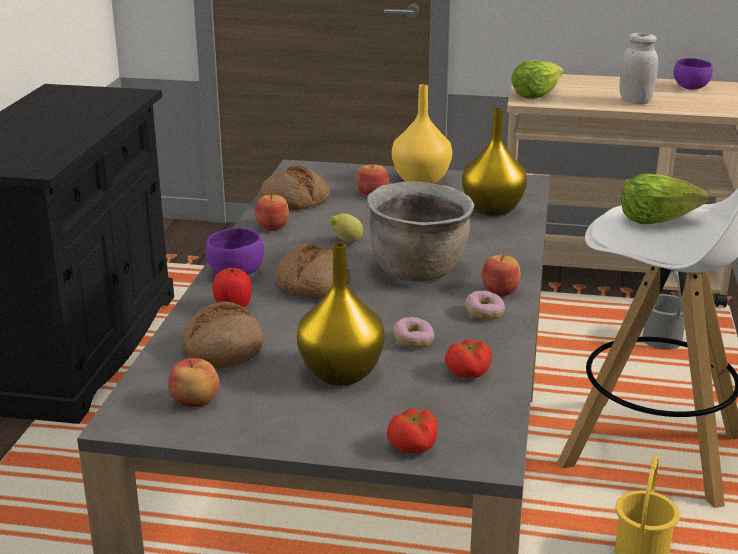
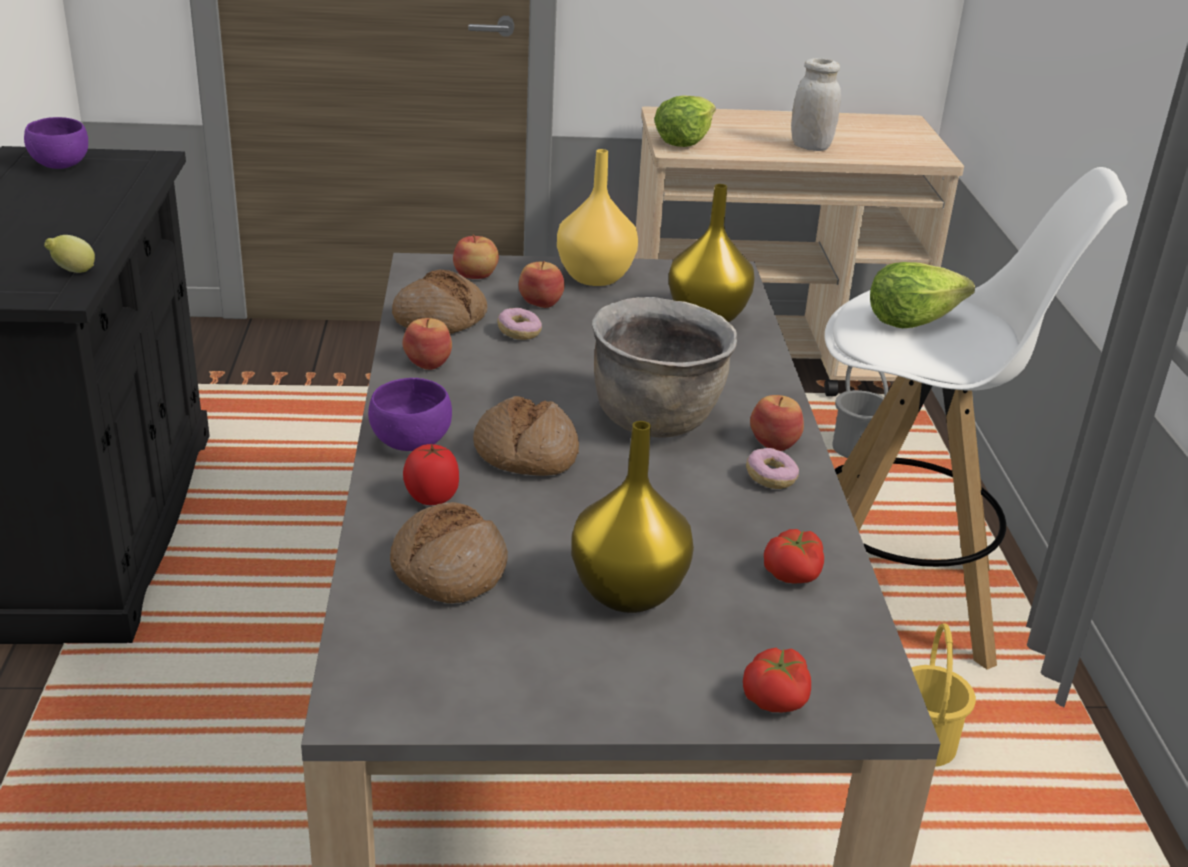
camera: 15 degrees left, 5 degrees up
apple [168,358,219,407] -> apple moved to [453,235,499,279]
lemon [329,213,363,242] -> lemon moved to [44,235,95,273]
donut [393,317,434,348] -> donut moved to [497,308,542,340]
purple bowl [673,58,713,90] -> purple bowl moved to [24,117,88,169]

